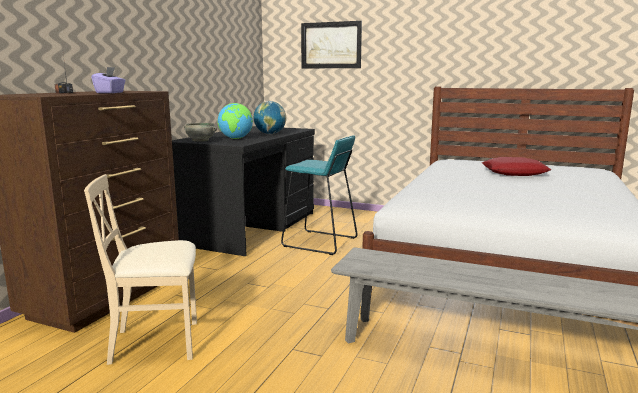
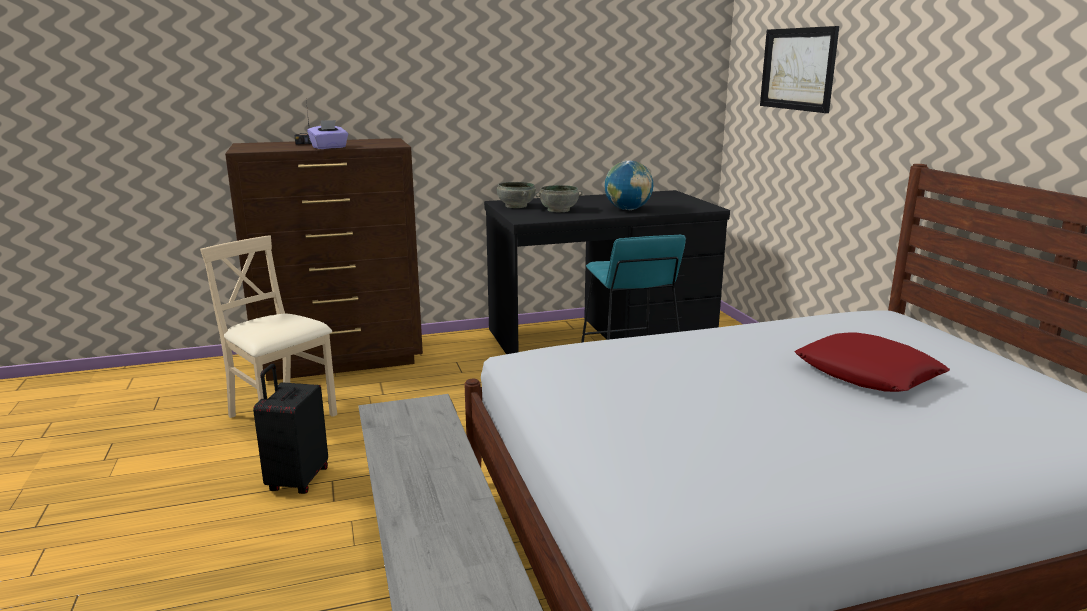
camera: 50 degrees right, 5 degrees up
globe [217,103,253,139] -> grey bowl [535,185,583,212]
none -> black suitcase [253,364,328,494]

